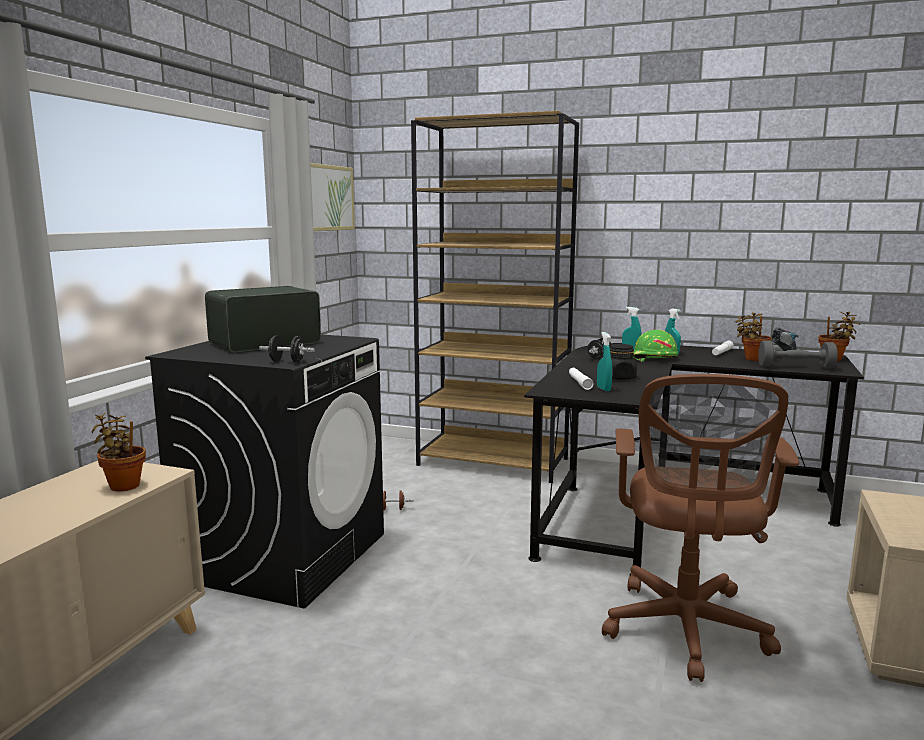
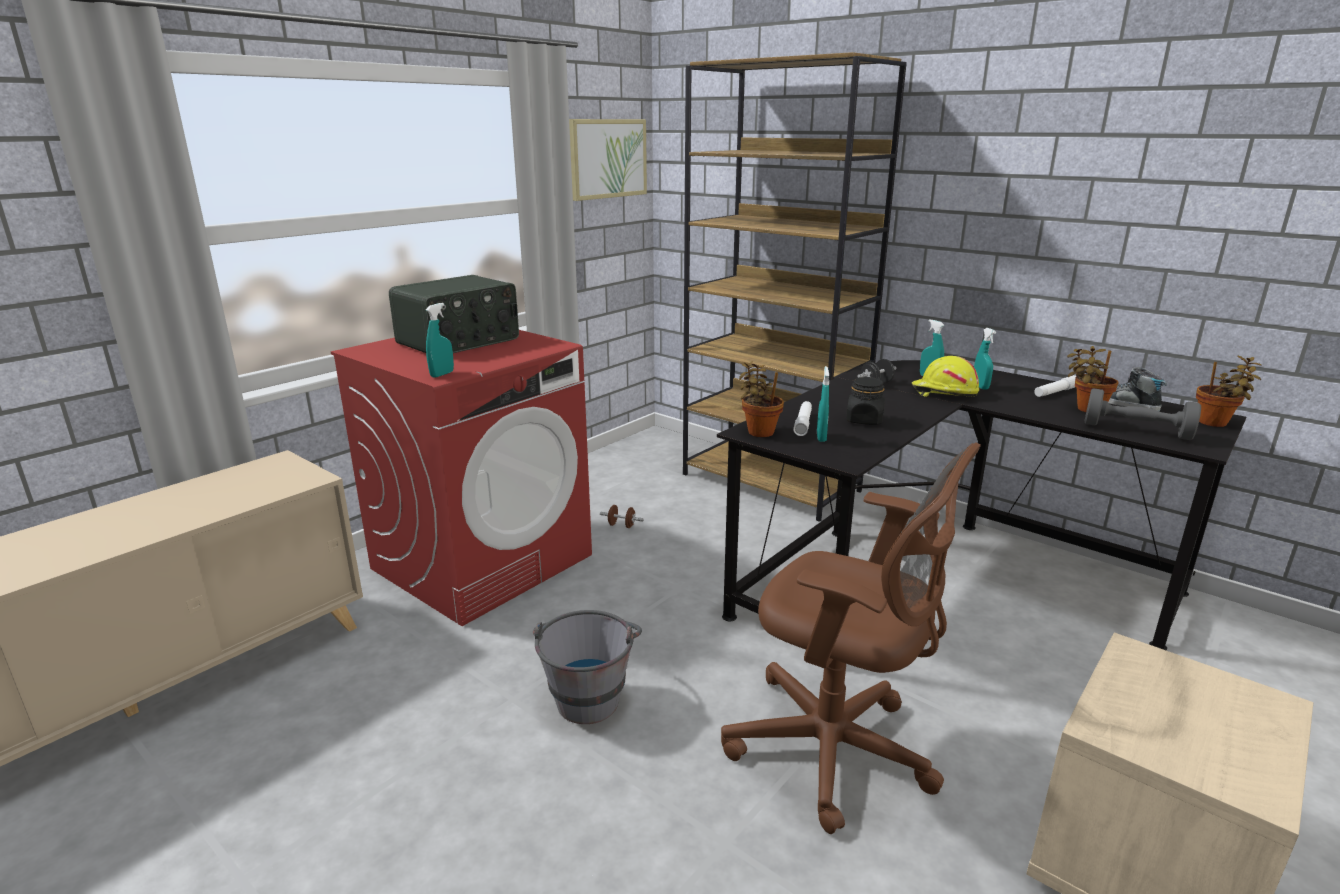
camera: 20 degrees right, 10 degrees up
potted plant [91,413,146,491] -> potted plant moved to [739,361,784,437]
black washing machine [145,335,384,608] -> red washing machine [331,330,592,626]
radio [205,286,321,353] -> radio turned 150 degrees clockwise [389,275,519,353]
black dumbbell [259,335,315,363] -> turquoise spray bottle [426,303,454,378]
brown office chair [602,374,799,682] -> brown office chair turned 90 degrees counterclockwise [721,442,981,834]
green hard hat [633,330,678,362] -> yellow hard hat [911,356,979,397]
none -> grey bucket [533,610,642,724]

